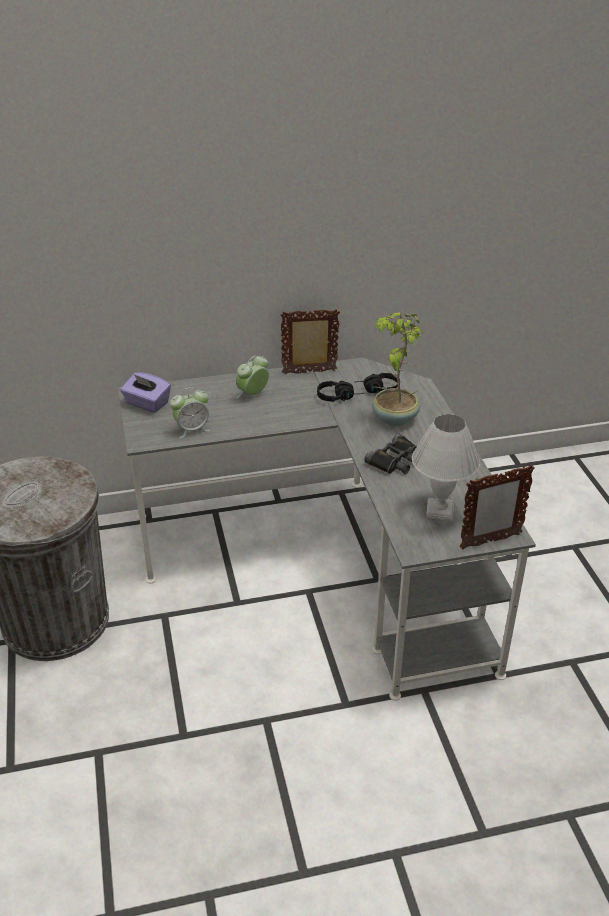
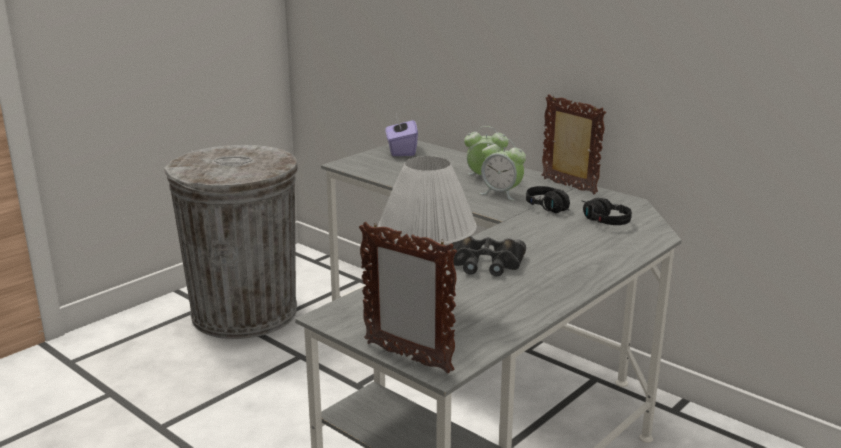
camera: 55 degrees right, 15 degrees down
alarm clock [170,387,211,439] -> alarm clock moved to [480,138,526,201]
potted plant [372,312,424,426] -> none

